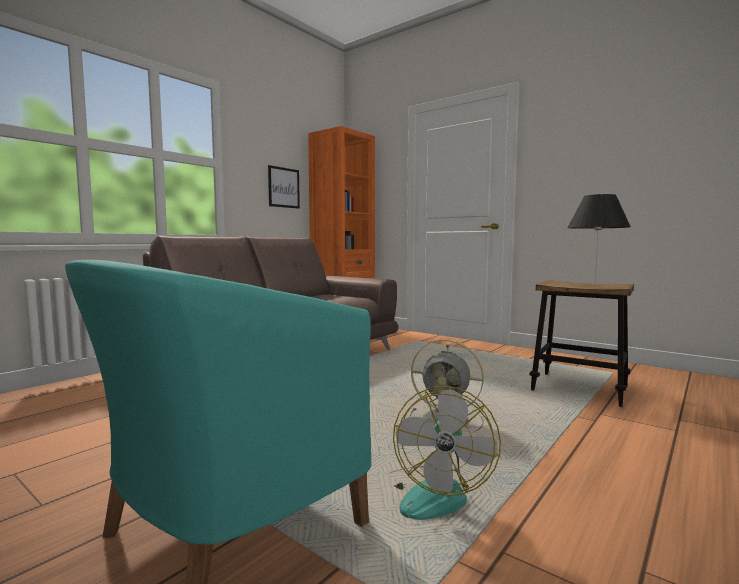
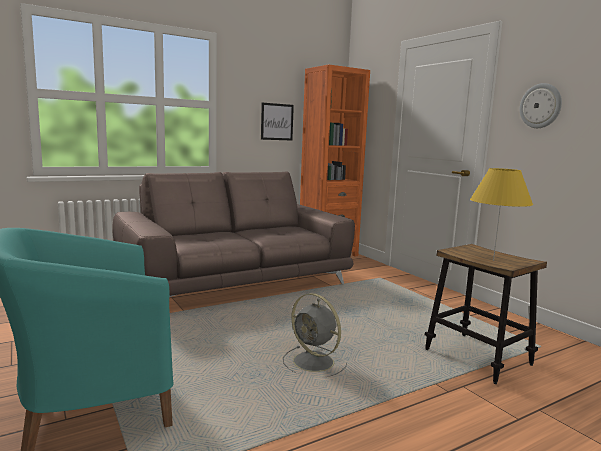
camera: 20 degrees right, 5 degrees up
fan [391,386,501,520] -> none
black table lamp [567,194,631,287] -> yellow table lamp [470,168,533,261]
none -> wall clock [520,83,562,128]

